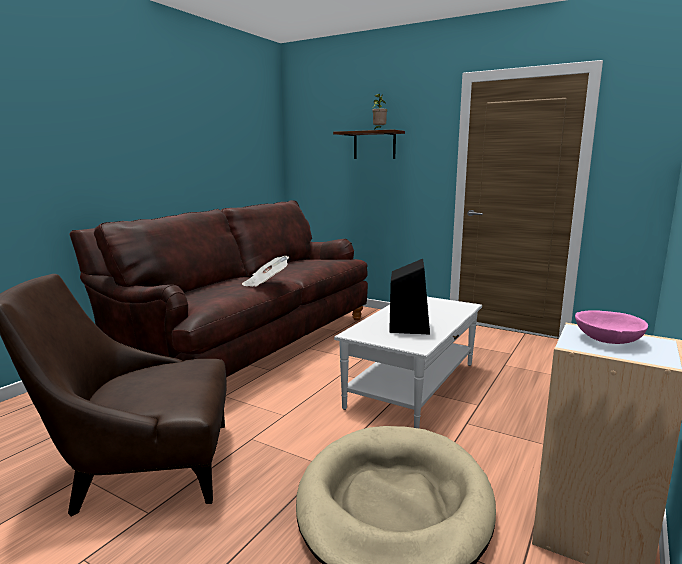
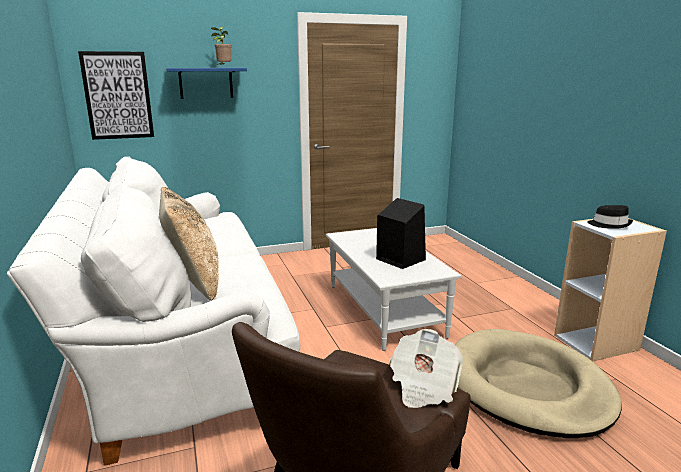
camera: 50 degrees left, 5 degrees up
brown sofa [69,200,368,377] -> white sofa [7,156,300,466]
newspaper [242,256,289,287] -> newspaper moved to [389,329,464,408]
brown shelf [333,129,405,159] -> blue shelf [166,68,247,99]
pink bowl [575,310,648,344] -> black hat [587,205,633,229]
none -> picture [78,51,154,140]
none -> beige pillow [159,187,219,301]

